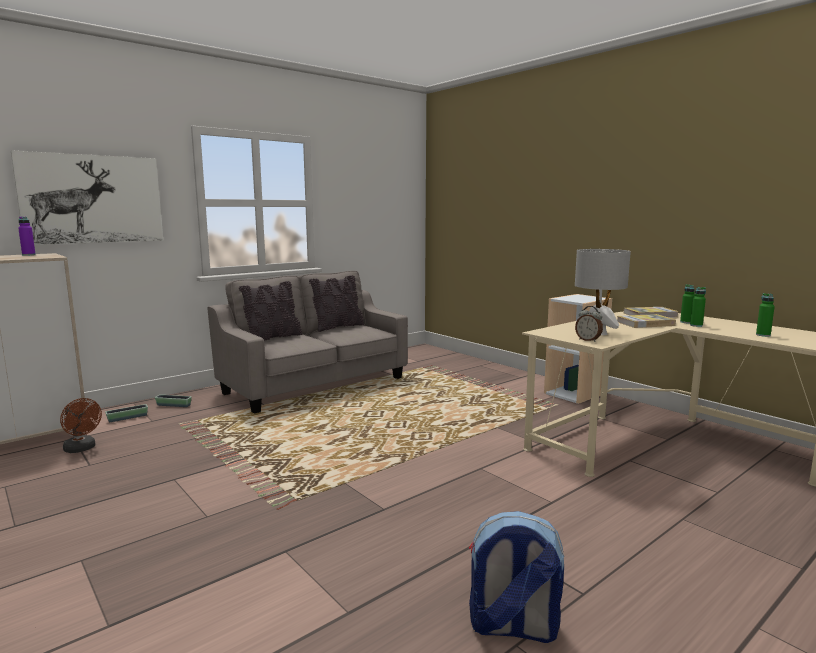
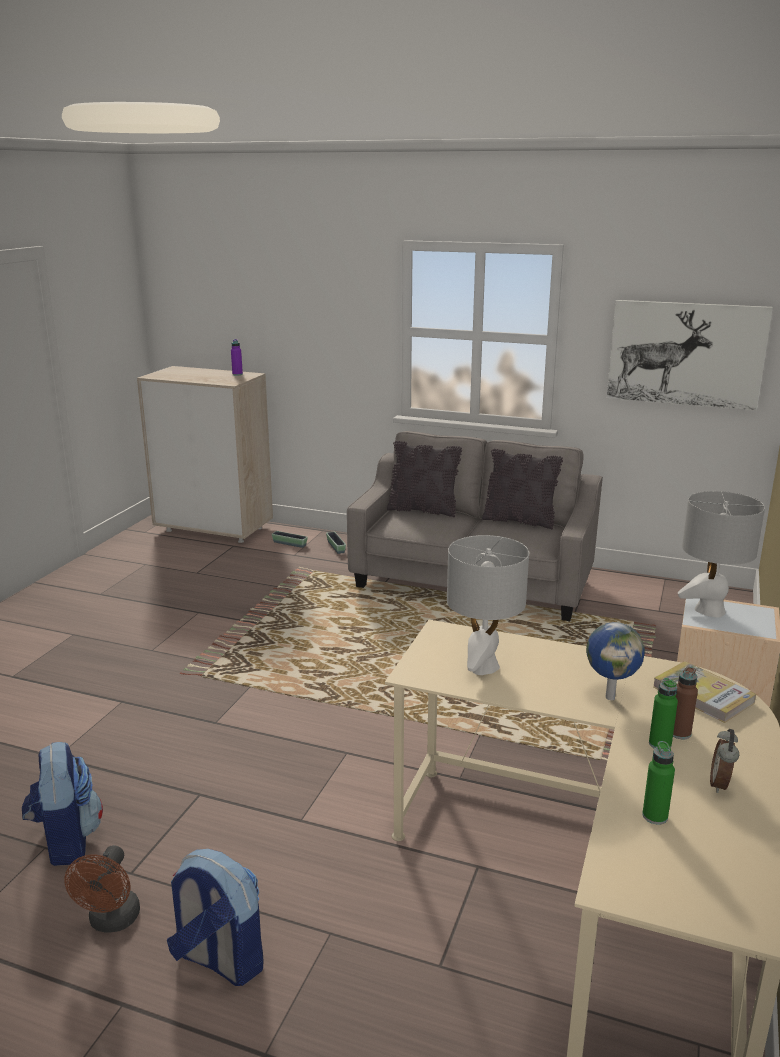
camera: 60 degrees right, 10 degrees up
picture [11,150,163,245] -> picture moved to [607,300,773,410]
brown fan [60,398,102,453] -> brown fan moved to [64,845,140,933]
alarm clock [575,306,603,342] -> alarm clock moved to [710,729,739,793]
book [617,314,676,328] -> globe [586,622,645,700]
green bottle [680,284,695,323] -> brown bottle [673,667,698,739]
none -> backpack [167,849,263,986]
none -> grey table lamp [678,491,765,618]

